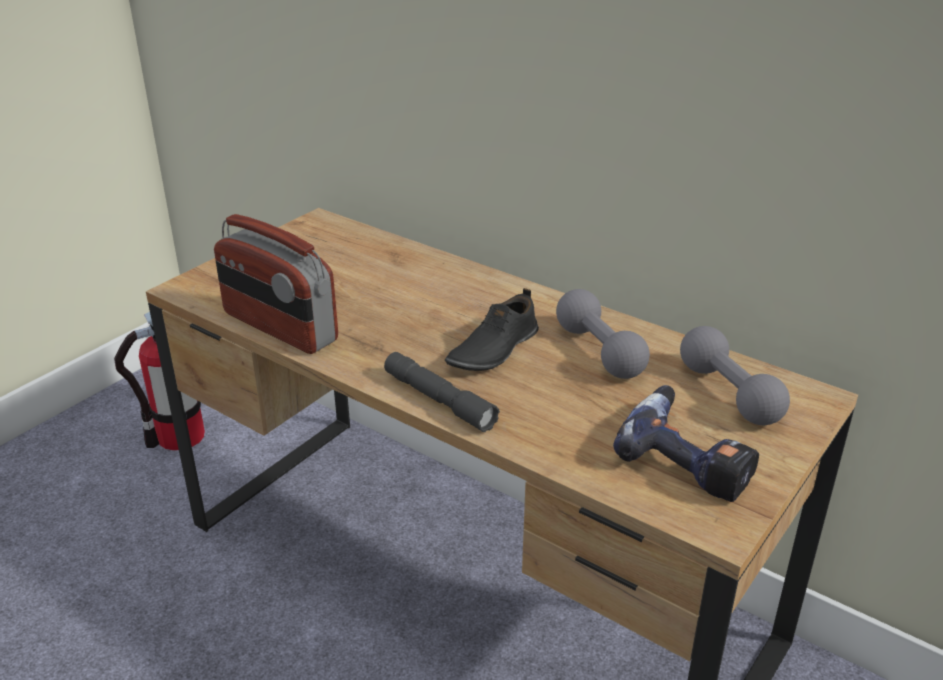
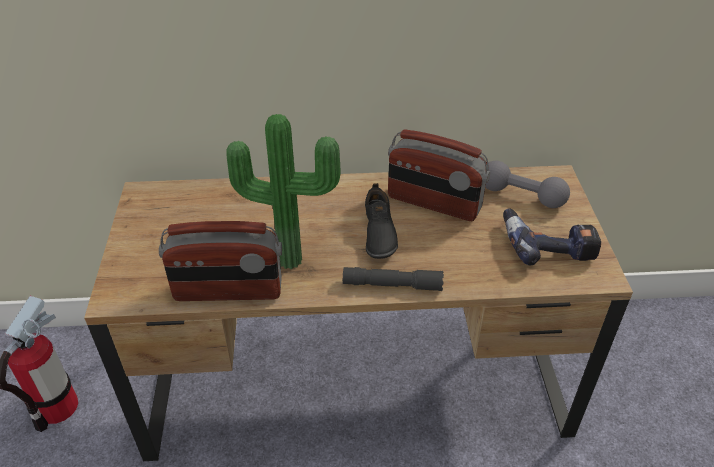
camera: 40 degrees left, 10 degrees up
grey dumbbell [556,289,650,379] -> radio [388,129,490,221]
none -> potted plant [226,114,341,269]

